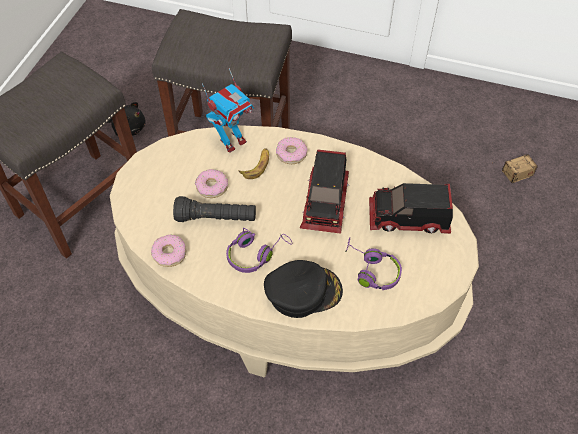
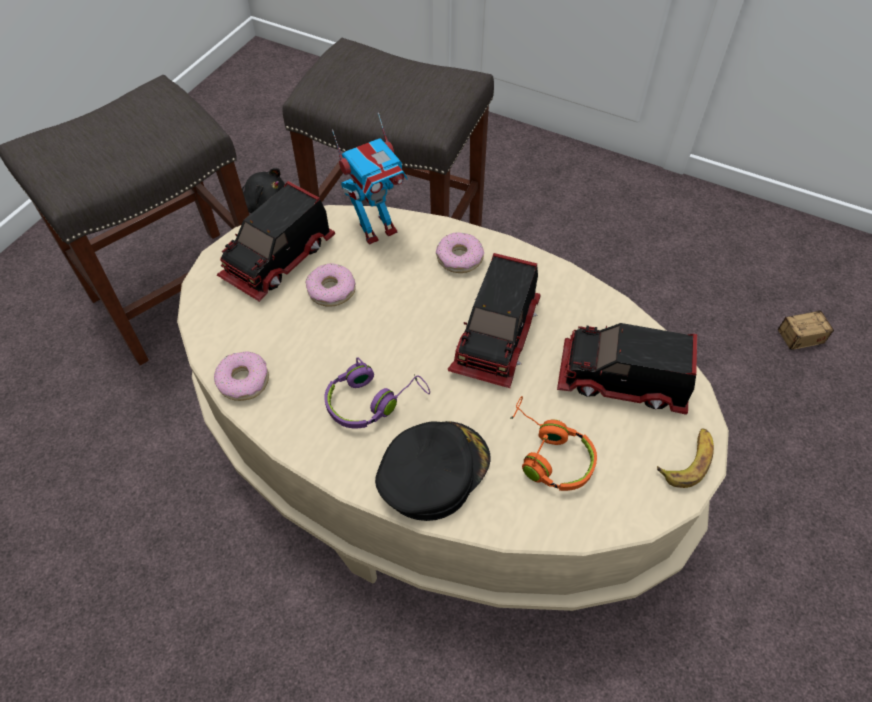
camera: 10 degrees right, 0 degrees up
black flashlight [173,196,256,222] -> none
banana [239,149,269,179] -> banana moved to [657,428,714,488]
black cap [264,260,343,318] -> black cap turned 45 degrees counterclockwise [375,421,491,521]
purple headphones [345,237,402,290] -> orange headphones [510,396,597,491]
none -> toy truck [217,181,335,302]

